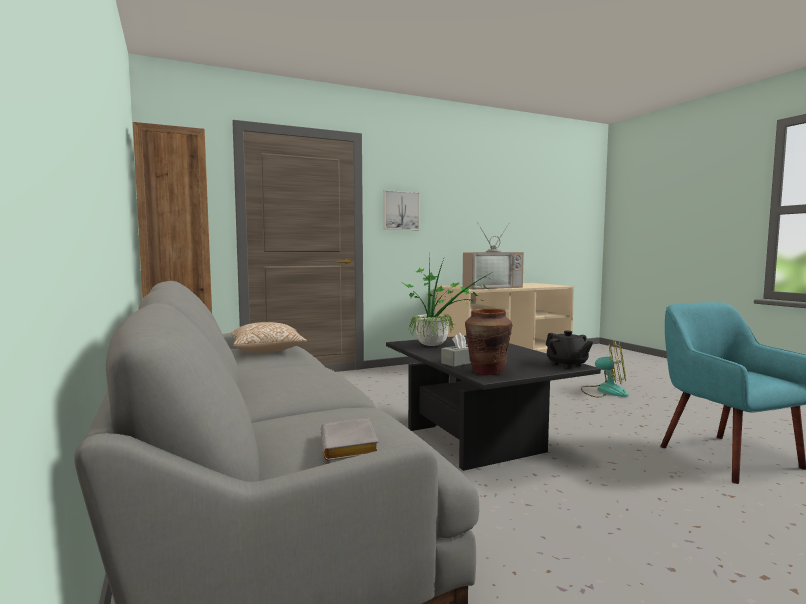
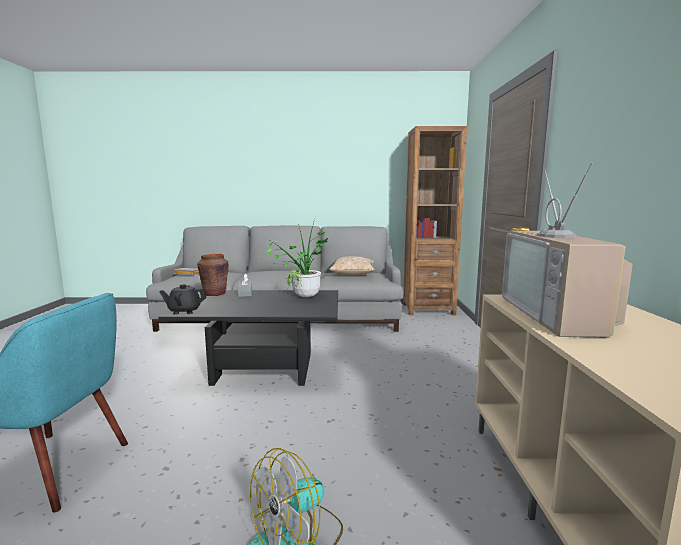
camera: 115 degrees right, 5 degrees up
picture [383,190,420,230] -> none

